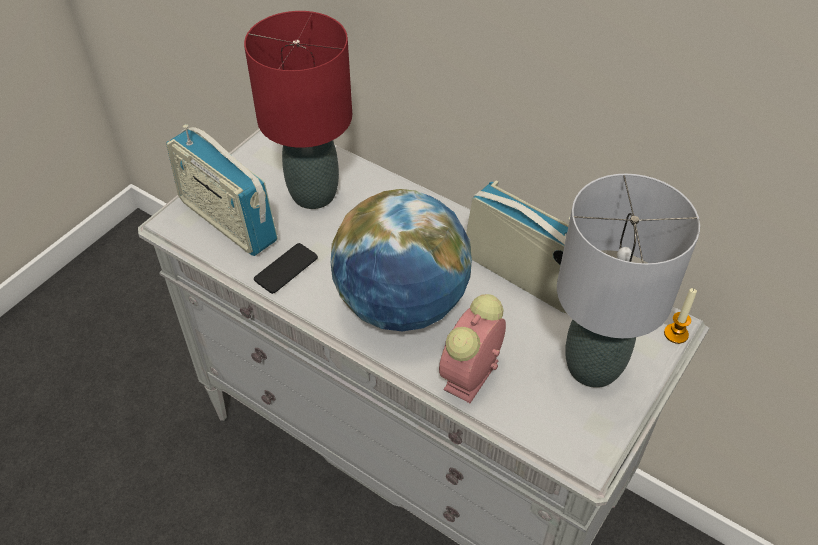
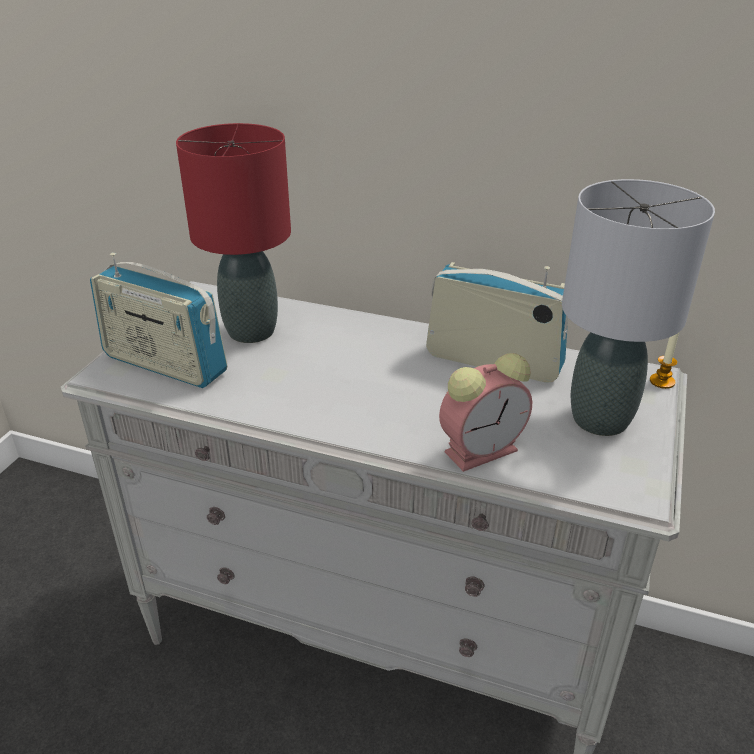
camera: 15 degrees left, 15 degrees down
phone [254,243,318,294] -> none
globe [331,189,472,332] -> none
alarm clock [439,294,506,403] -> alarm clock turned 135 degrees counterclockwise [439,353,532,472]

